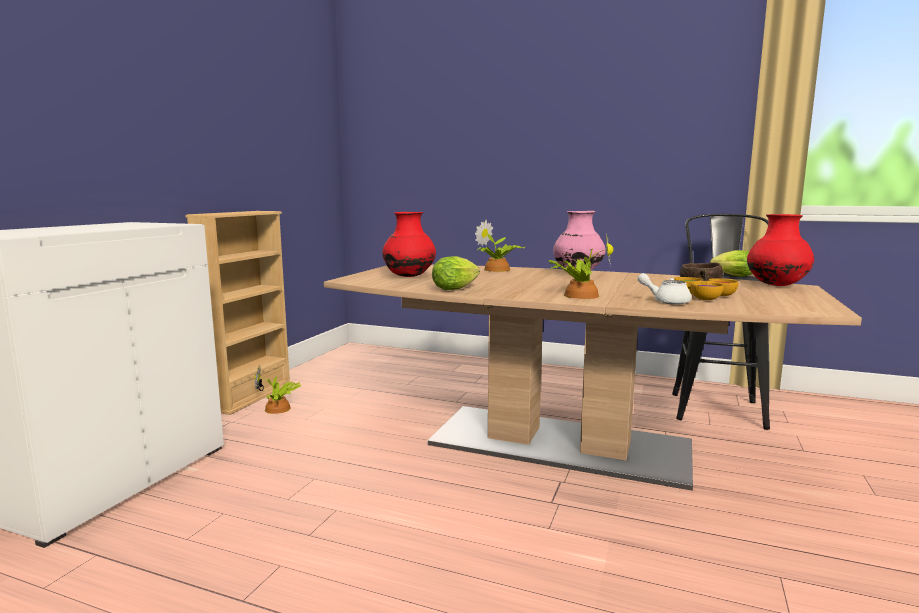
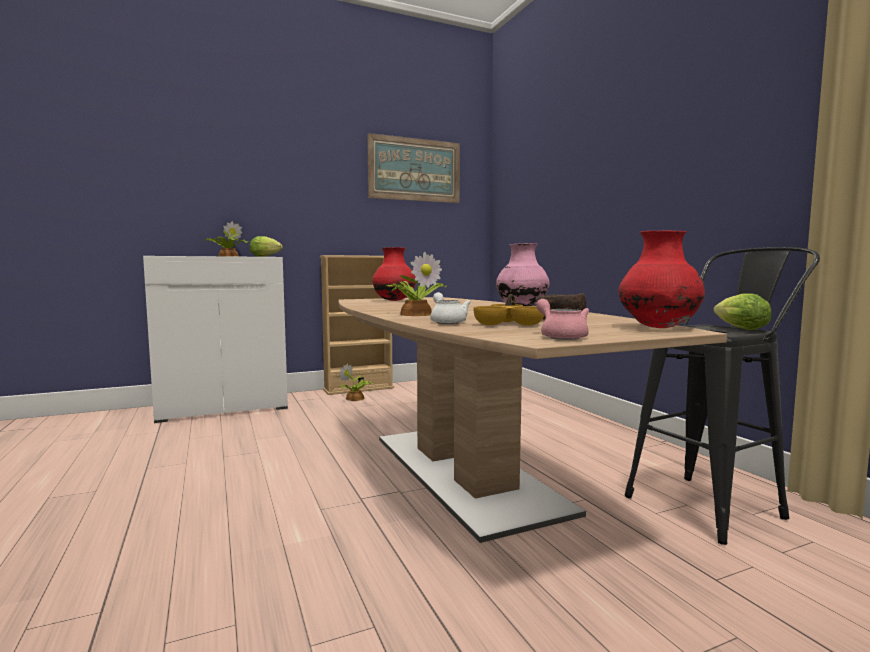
camera: 45 degrees right, 5 degrees down
lettuce [432,256,480,290] -> lettuce moved to [249,236,283,257]
potted plant [475,220,525,272] -> potted plant moved to [205,221,248,257]
none -> picture [367,133,460,203]
none -> pink teapot [536,299,589,340]

